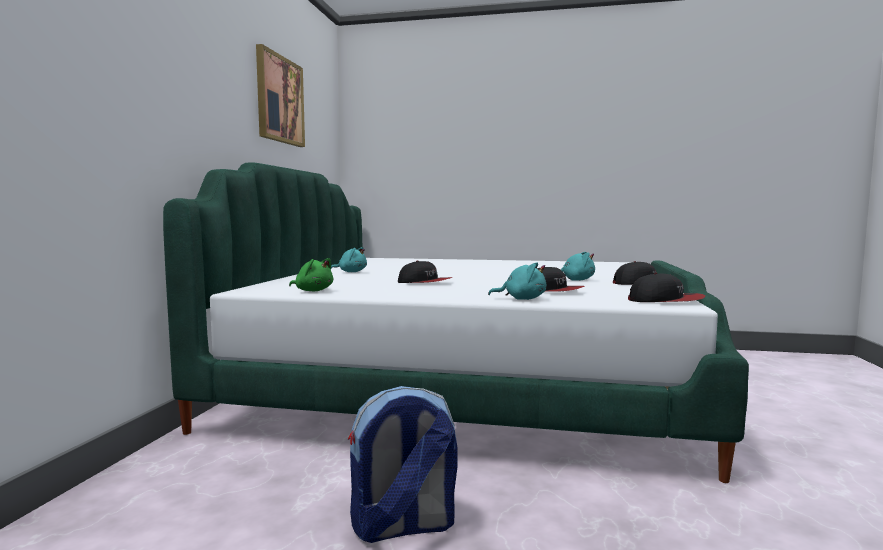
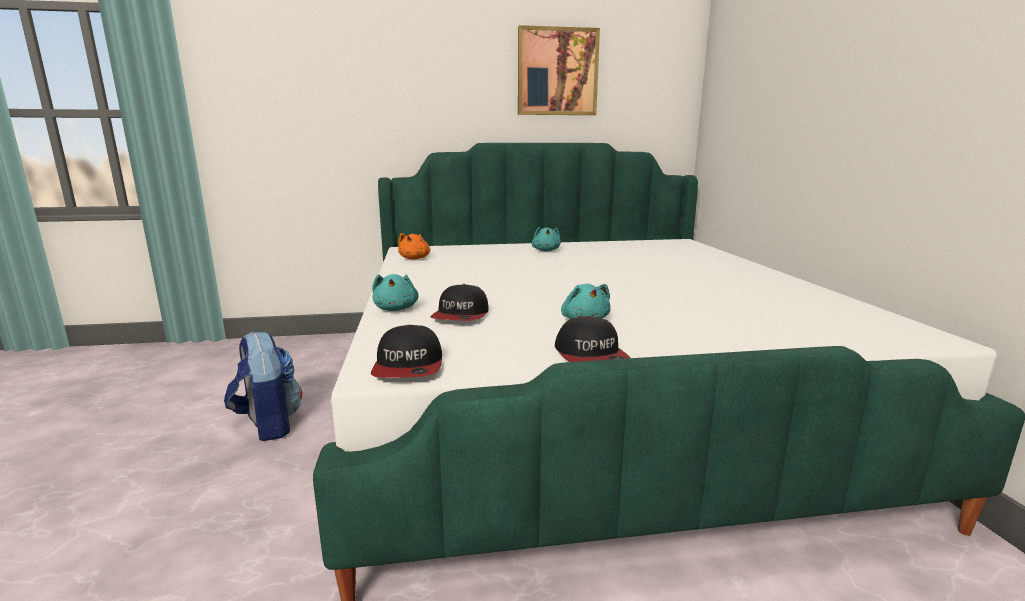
camera: 70 degrees right, 10 degrees up
green plush toy [289,258,333,291] -> orange plush toy [398,233,430,259]
cap [398,261,453,283] -> none

